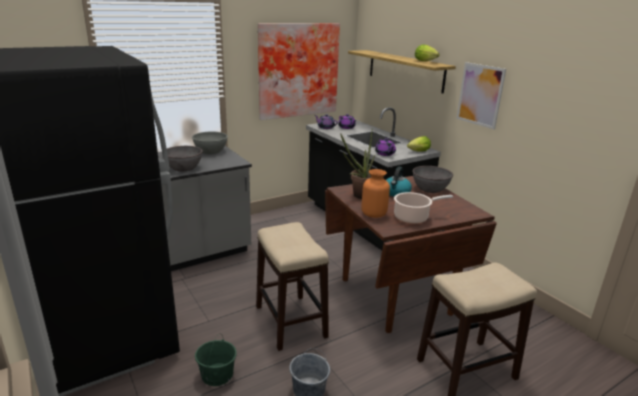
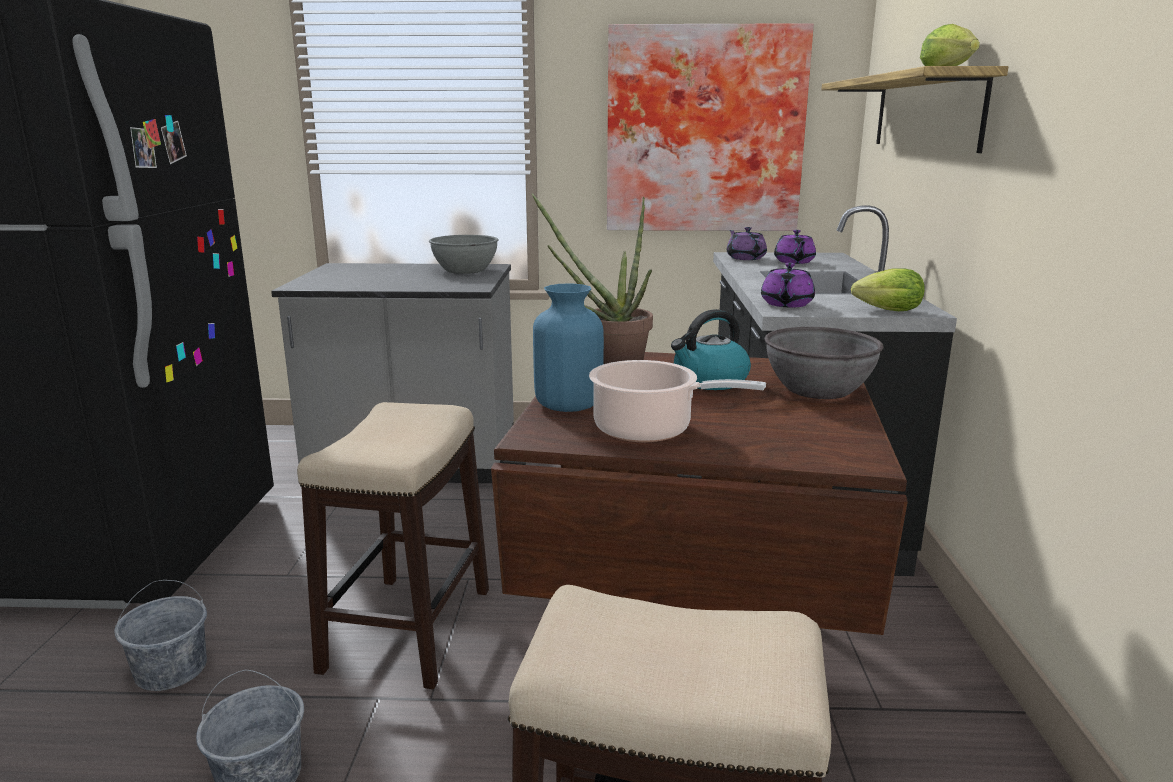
camera: 35 degrees right, 5 degrees down
grey bowl [167,146,203,171] -> none
green bucket [195,333,237,386] -> grey bucket [114,580,207,691]
orange vase [361,169,390,218] -> blue vase [533,283,604,412]
picture [457,62,506,129] -> none

